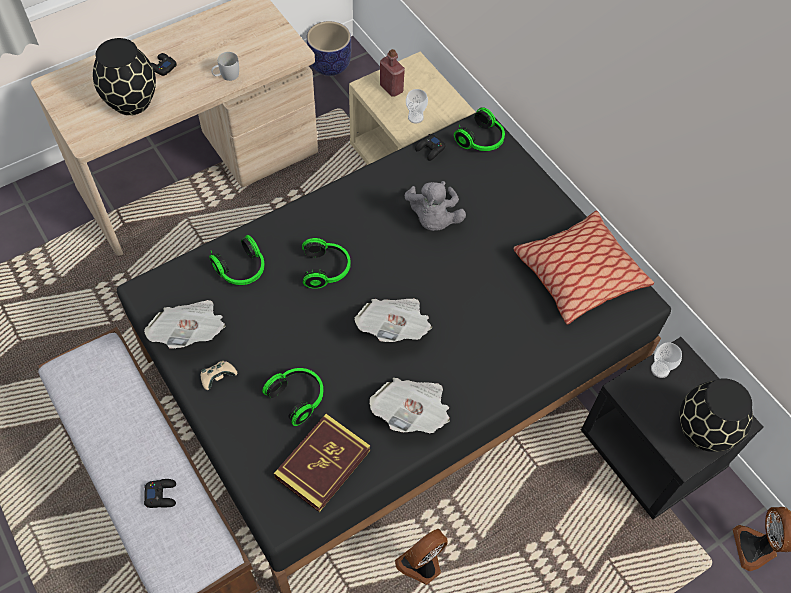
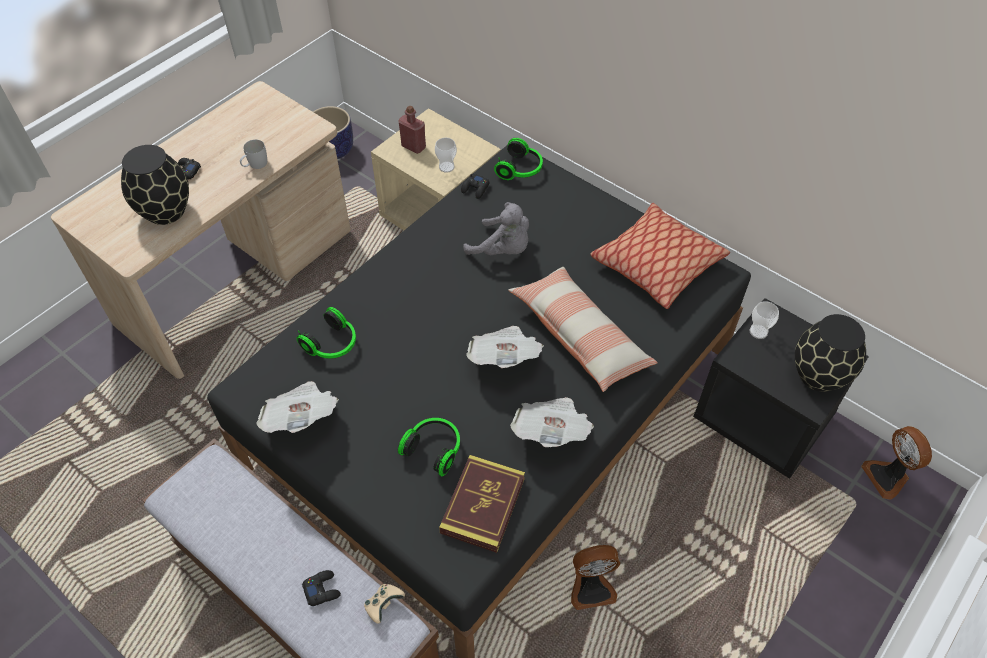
camera: 15 degrees left, 5 degrees down
beige game controller [201,361,237,390] -> beige game controller moved to [364,584,405,624]
headphones [302,238,351,289] -> none
fan [395,529,448,585] -> fan turned 135 degrees counterclockwise [571,545,620,610]
grey plush toy [405,181,466,231] -> grey plush toy turned 45 degrees counterclockwise [463,202,529,255]
none -> pillow [508,267,658,392]

